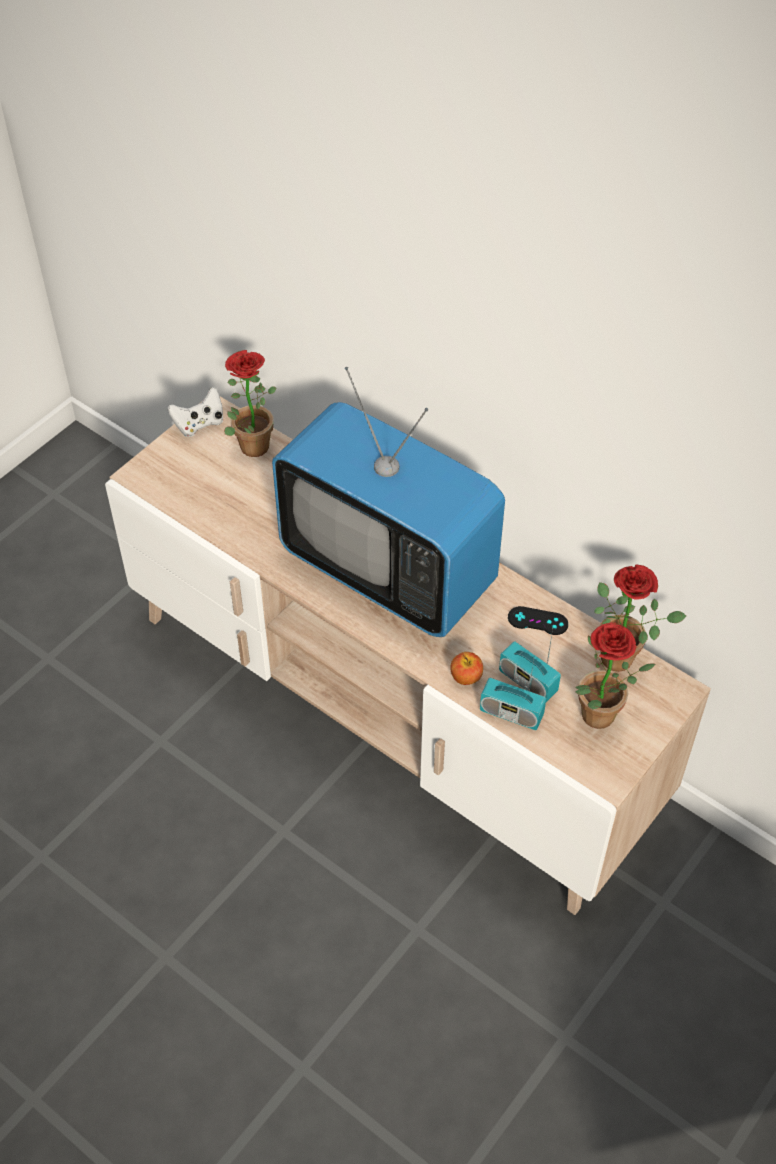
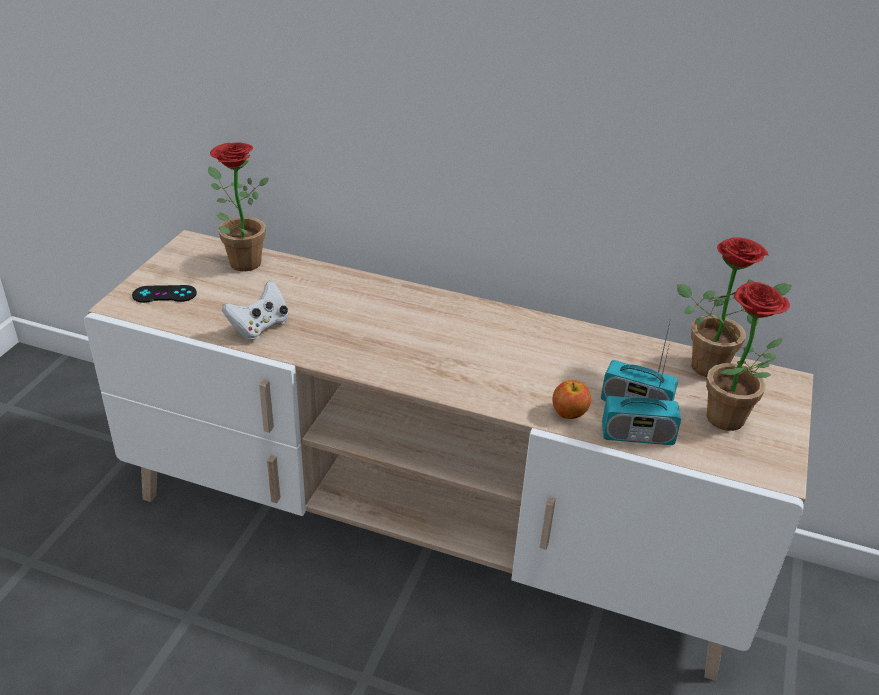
camera: 20 degrees left, 15 degrees down
white game controller [167,387,224,437] -> white game controller moved to [222,280,288,340]
television [272,367,505,637] -> none
black game controller [508,606,568,635] -> black game controller moved to [132,285,197,303]

